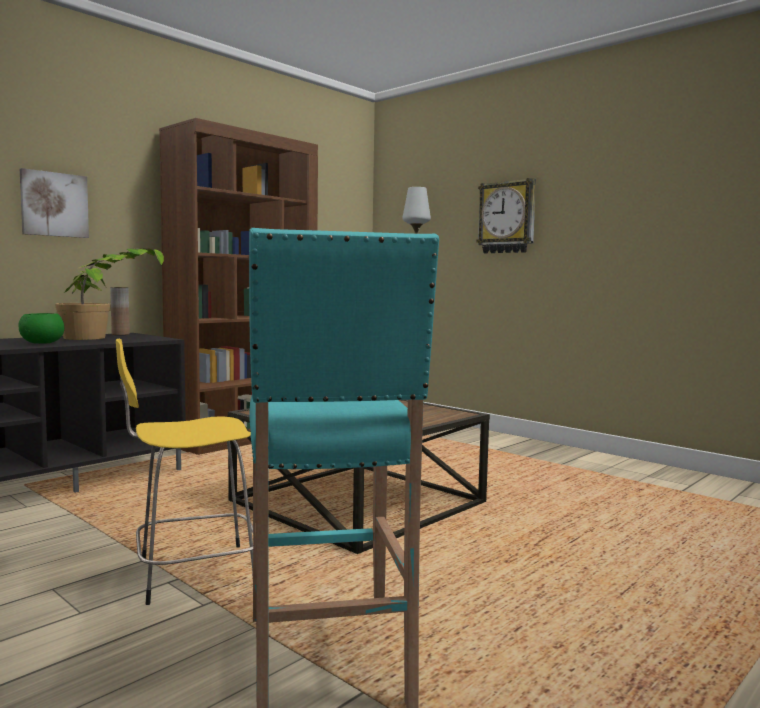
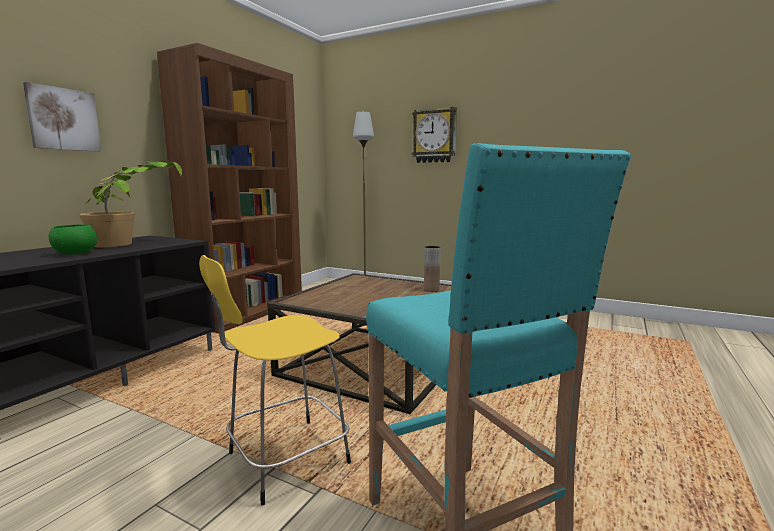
camera: 15 degrees left, 5 degrees up
brown vase [110,287,130,335] -> brown vase moved to [424,246,441,292]

